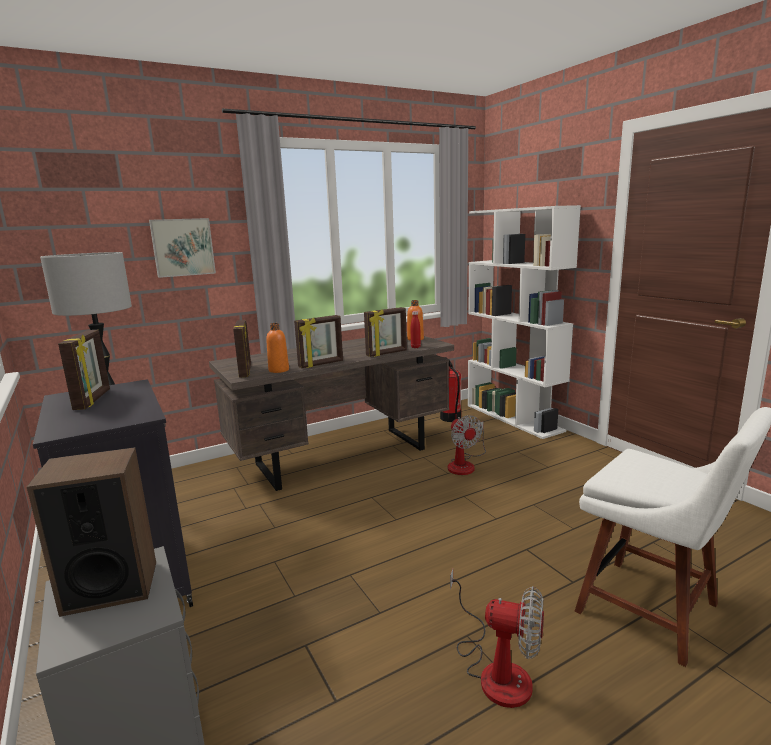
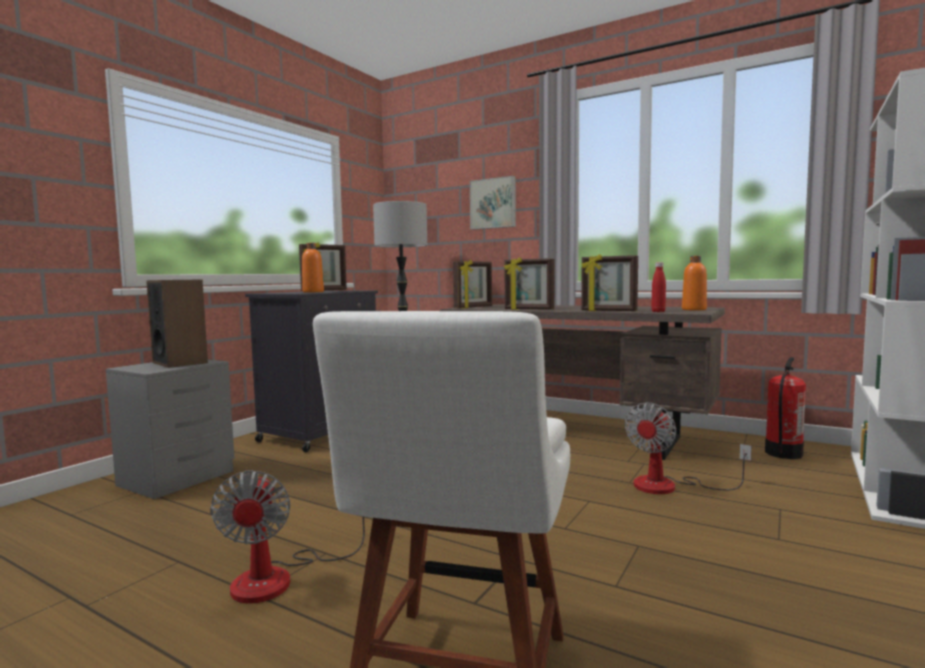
camera: 60 degrees right, 10 degrees down
orange bottle [266,323,289,373] -> orange bottle moved to [302,243,324,292]

